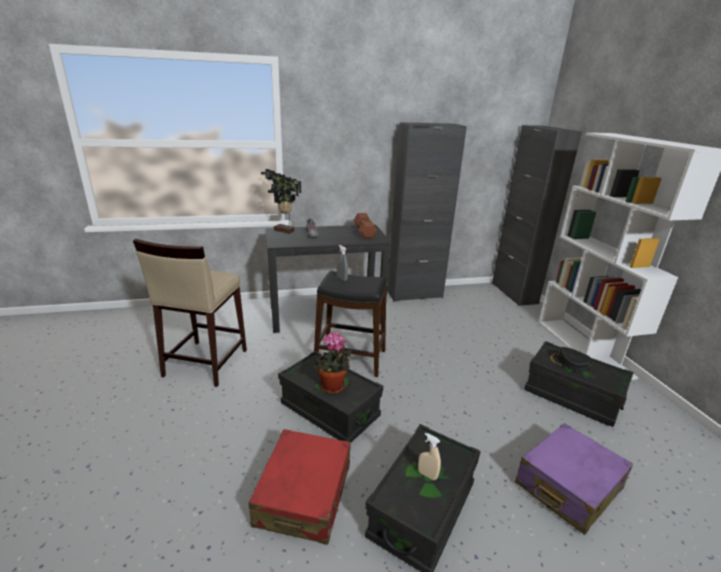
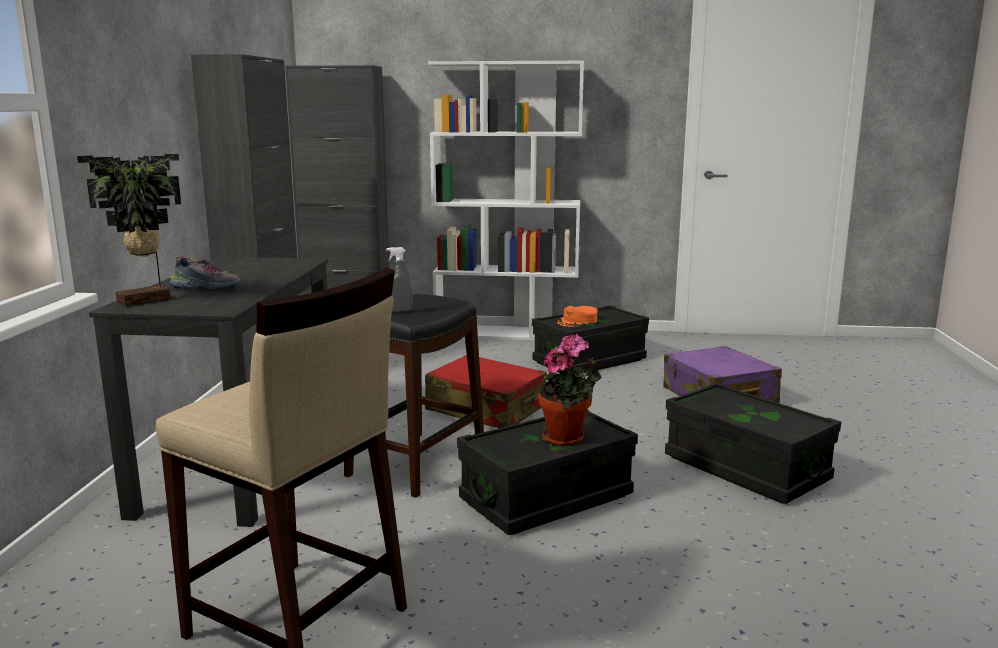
camera: 70 degrees left, 10 degrees down
red suitcase [248,429,351,545] -> red suitcase moved to [425,355,547,428]
brown dumbbell [353,213,377,239] -> none
beige spray bottle [418,433,441,480] -> none
black cap [549,347,592,371] -> orange cap [557,306,598,327]

